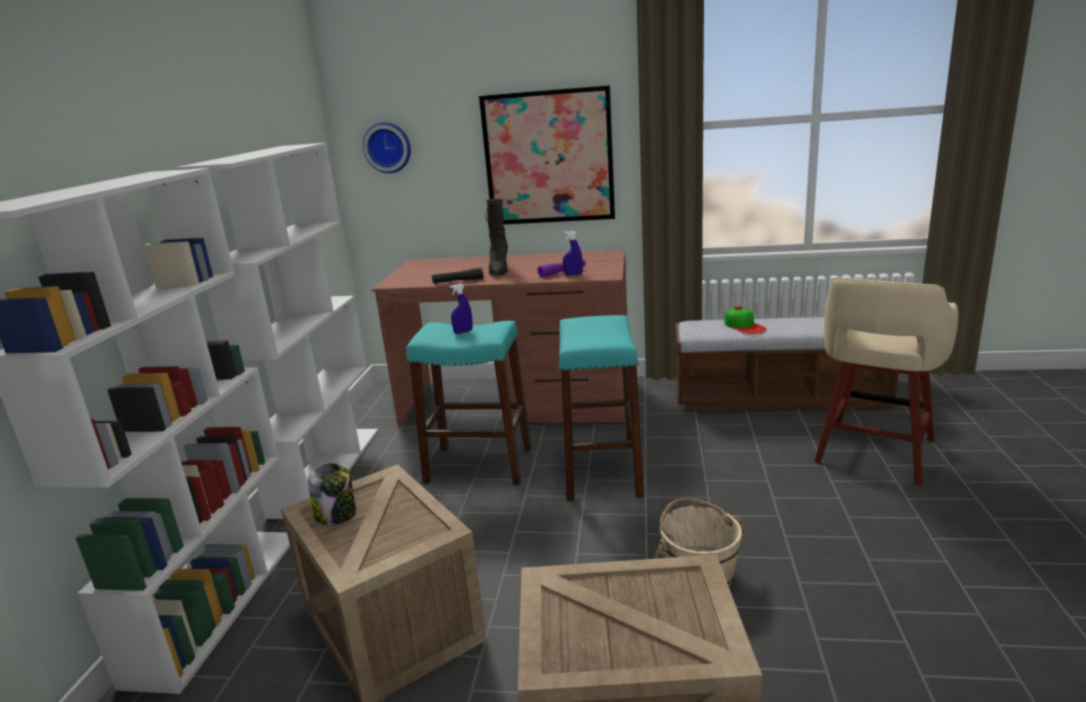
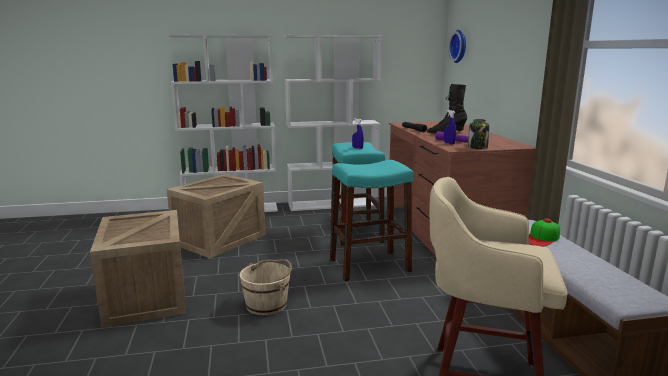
camera: 70 degrees right, 5 degrees down
jar [308,463,356,525] -> jar moved to [468,119,489,149]
picture [479,85,615,225] -> none

